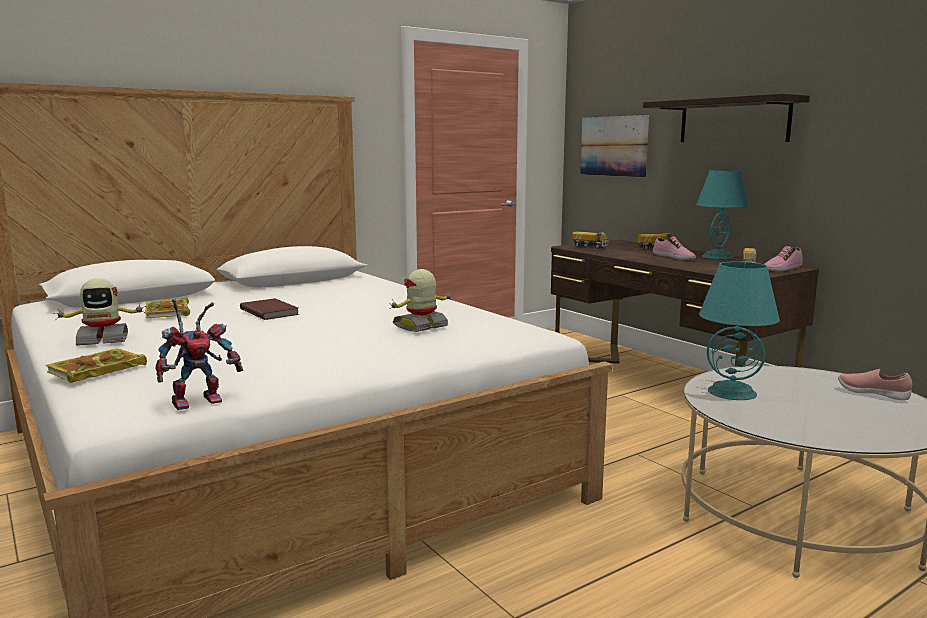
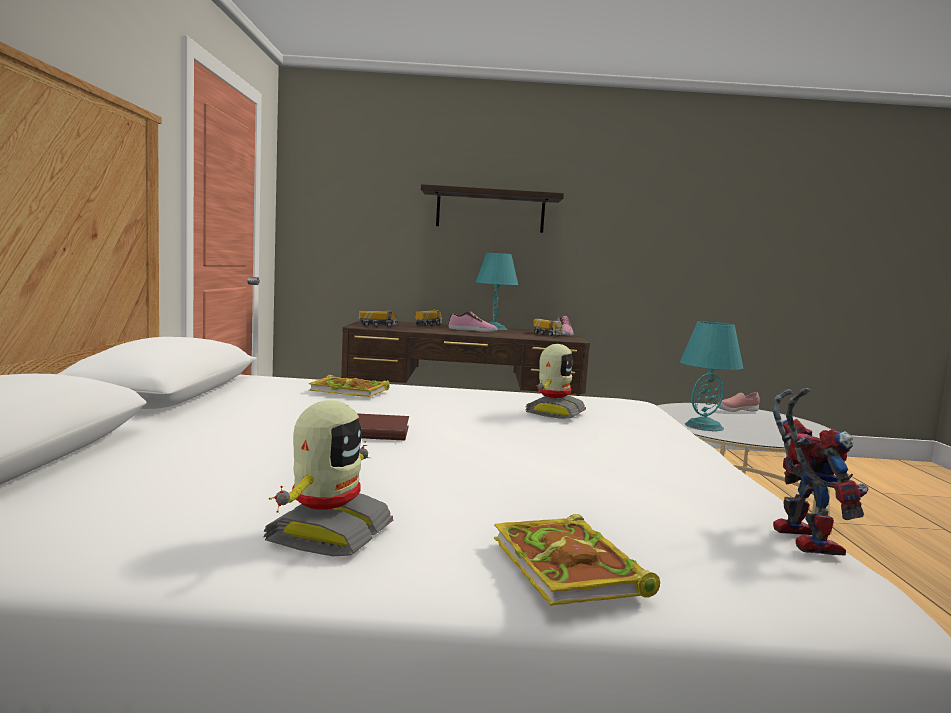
camera: 55 degrees left, 5 degrees down
book [145,297,190,318] -> book moved to [309,375,390,397]
toy robot [389,269,452,332] -> toy robot turned 150 degrees counterclockwise [525,344,586,419]
picture [580,115,649,177] -> none

